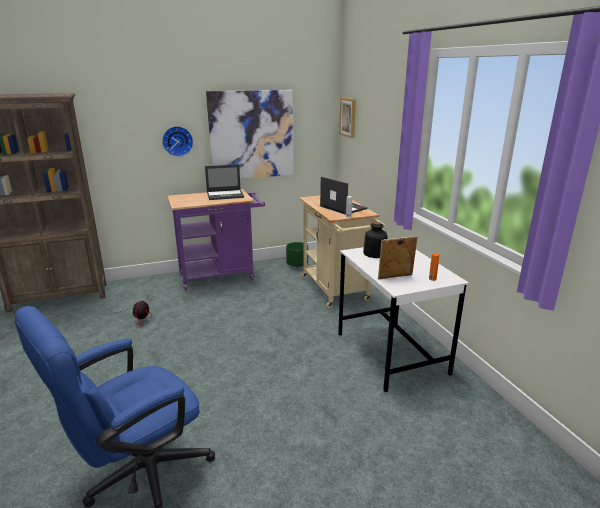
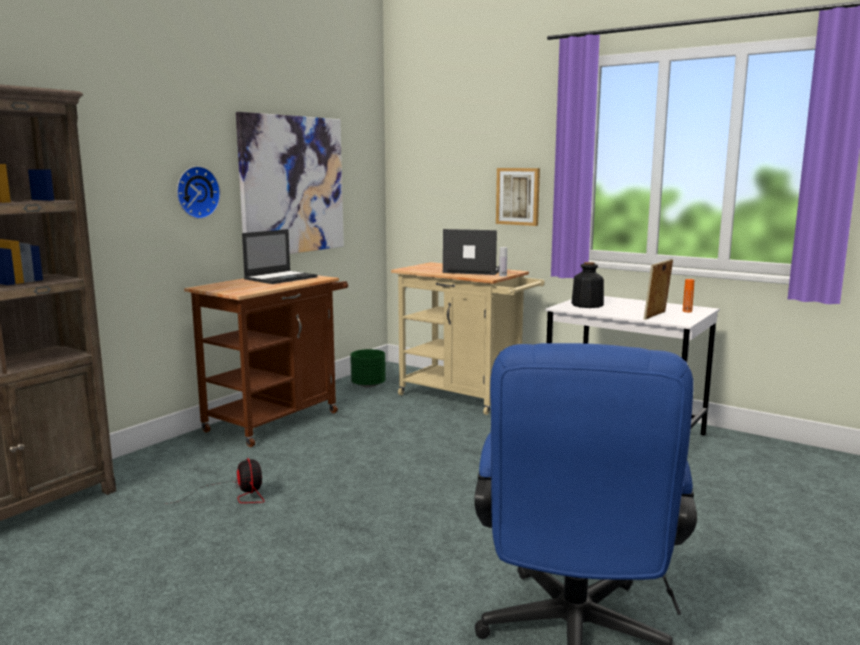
camera: 35 degrees left, 10 degrees down
purple cart [167,189,265,290] -> brown cart [184,275,348,447]
picture [339,98,356,138] -> picture moved to [496,168,540,226]

